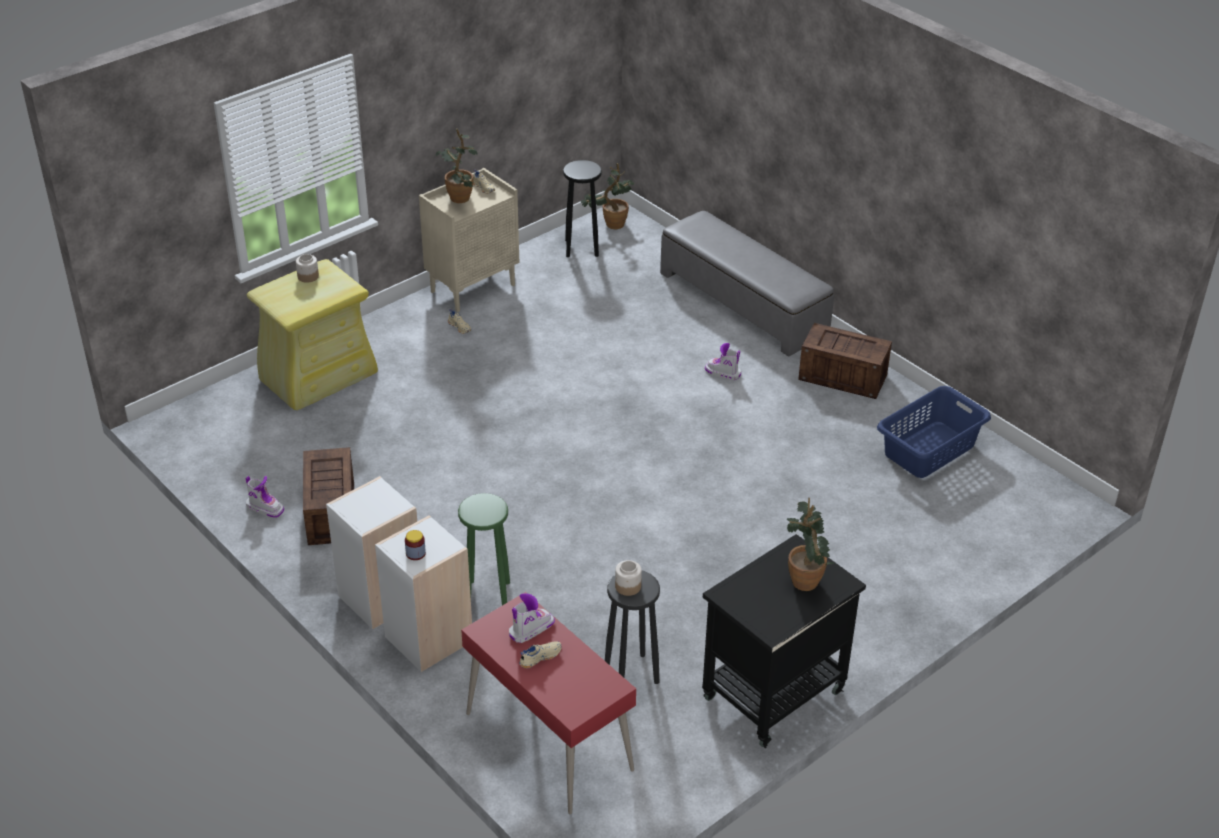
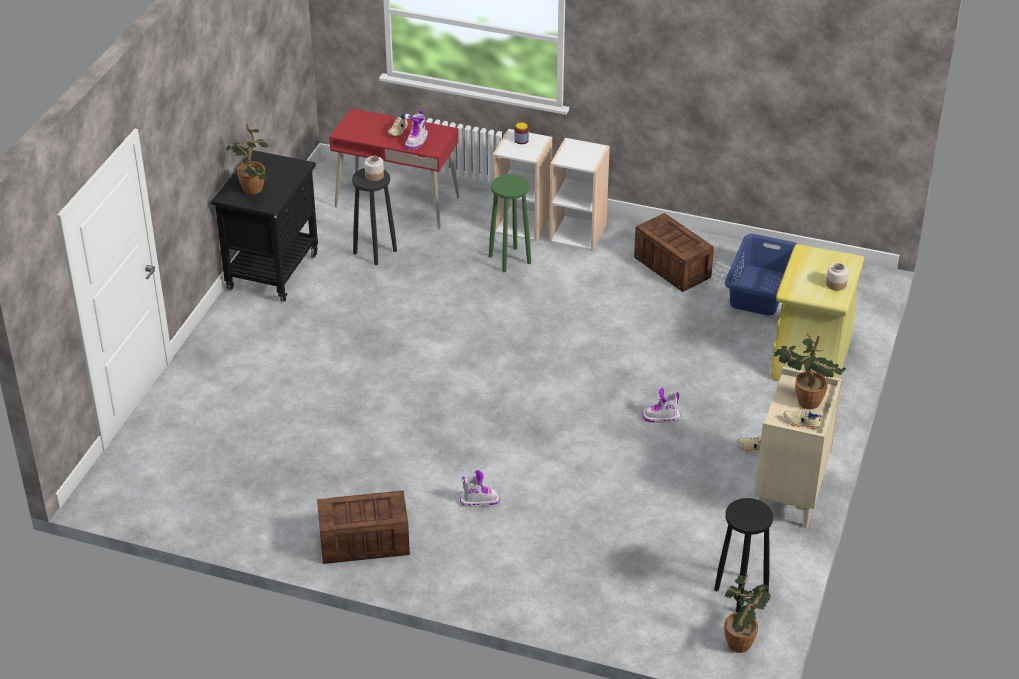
camera: 150 degrees right, 0 degrees up
boot [246,476,284,518] -> boot moved to [642,388,680,423]
grey bench [660,211,834,356] -> none
blue laundry basket [877,386,991,478] -> blue laundry basket moved to [725,234,797,316]

